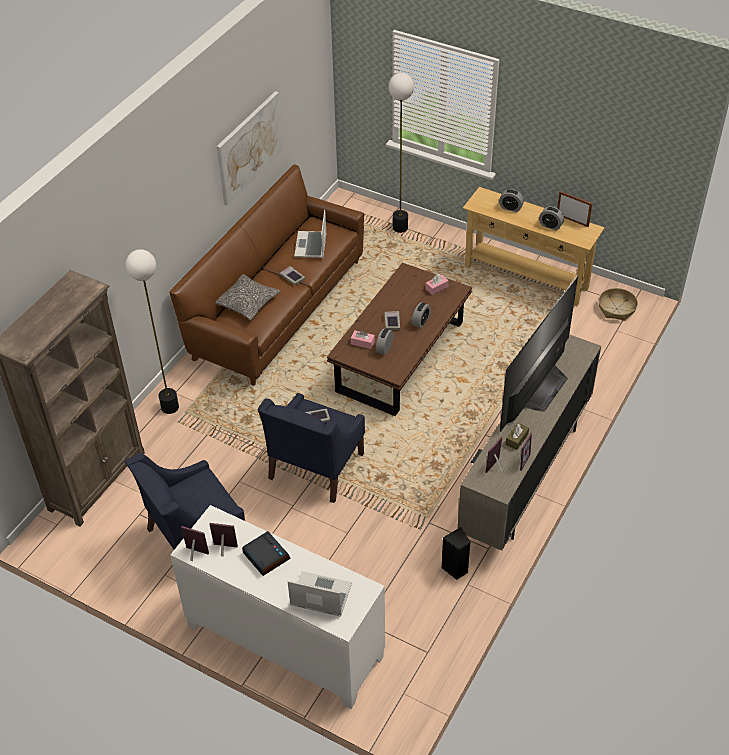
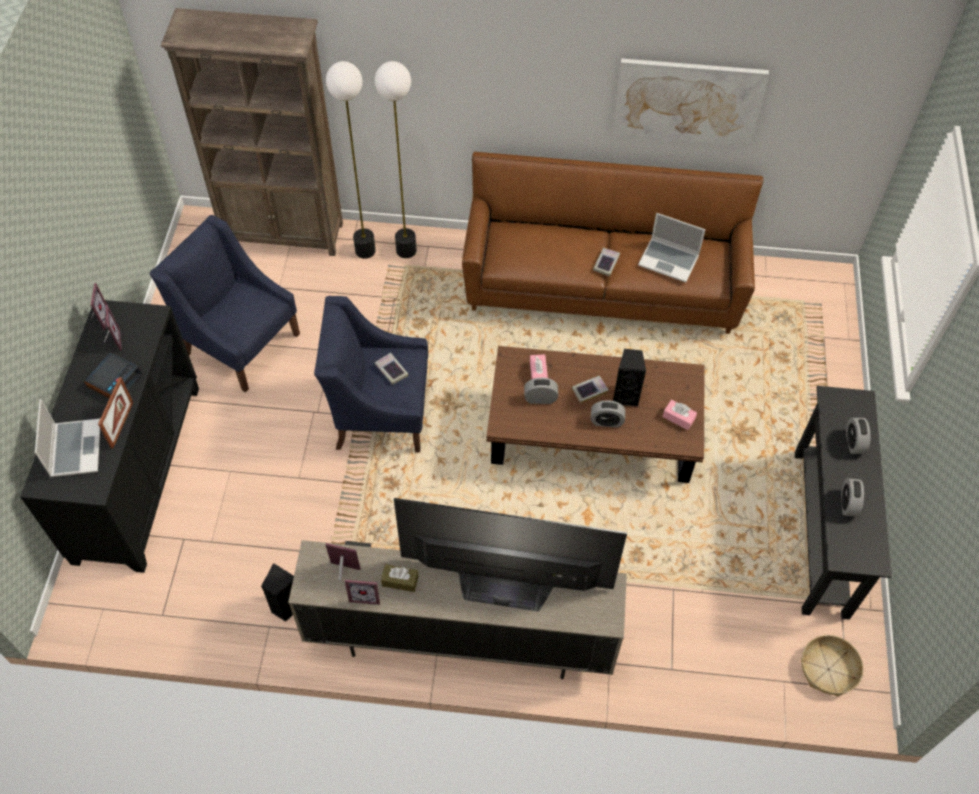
camera: 65 degrees right, 10 degrees up
white cabinet [170,505,385,709] -> black cabinet [20,300,199,573]
pillow [216,274,281,320] -> none
laptop [294,210,327,258] -> laptop turned 135 degrees counterclockwise [638,213,705,283]
floor lamp [389,73,414,233] -> floor lamp moved to [326,61,376,259]
beige console table [463,187,605,306] -> black console table [795,386,892,619]
picture frame [557,191,593,227] -> picture frame moved to [98,377,133,449]
none -> black speaker [613,349,646,406]

